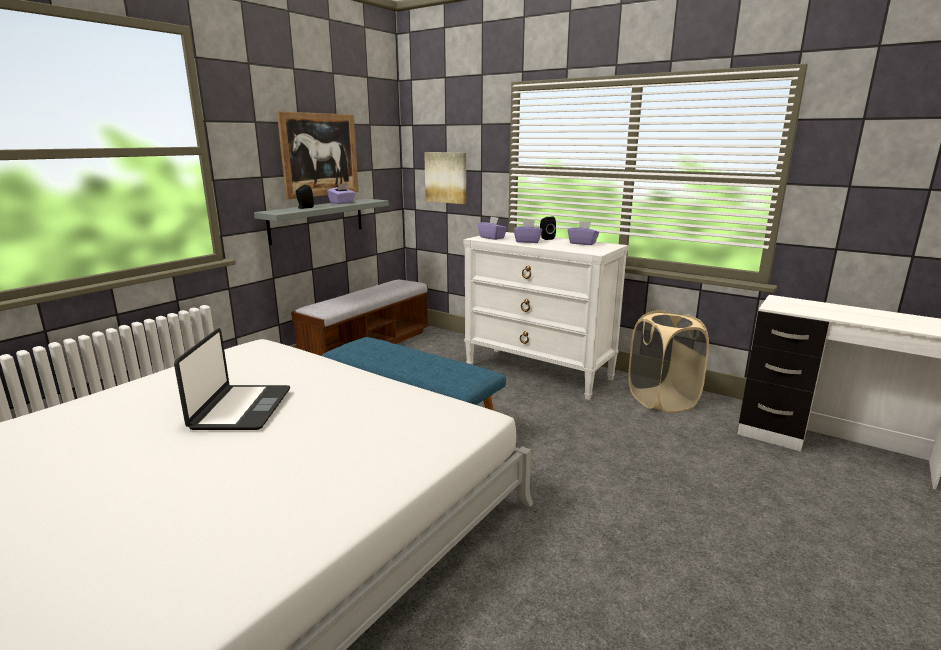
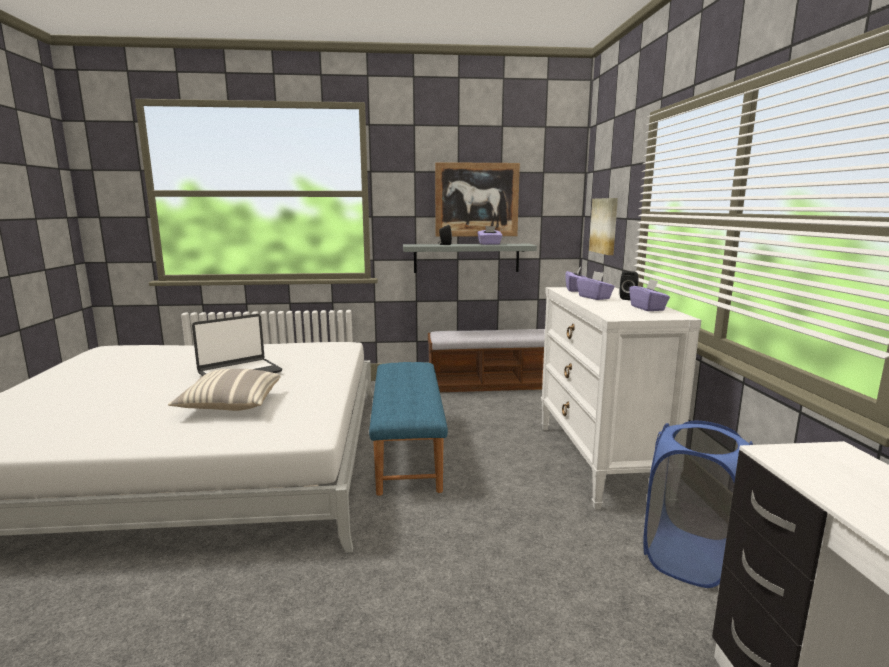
camera: 50 degrees right, 5 degrees down
beige laundry basket [628,311,709,413] -> blue laundry basket [643,421,753,588]
none -> pillow [168,369,281,411]

